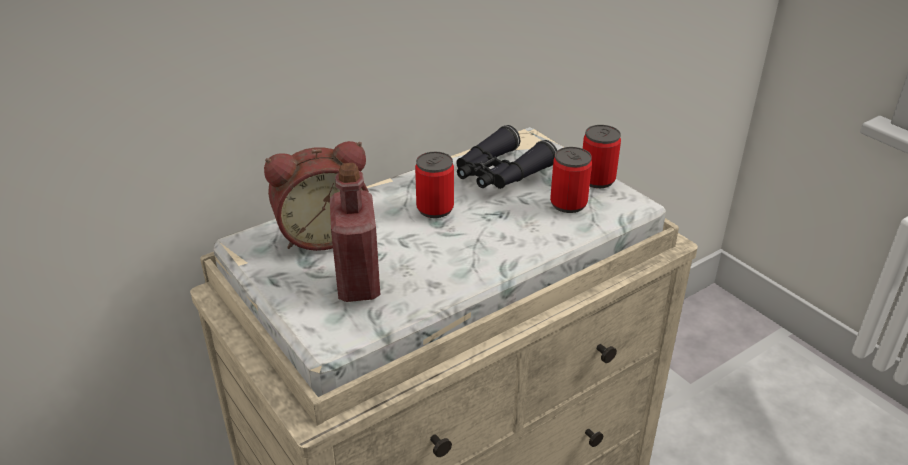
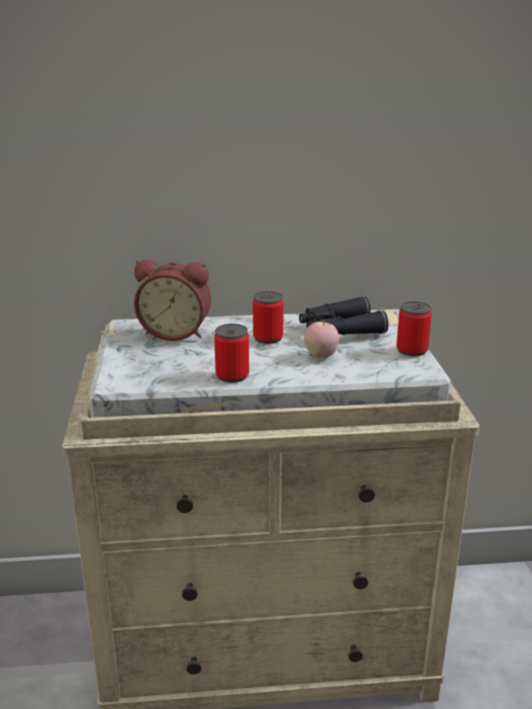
camera: 30 degrees right, 10 degrees down
red bottle [330,163,380,302] -> none
can [550,147,592,213] -> can moved to [214,324,249,383]
none -> apple [304,319,339,358]

